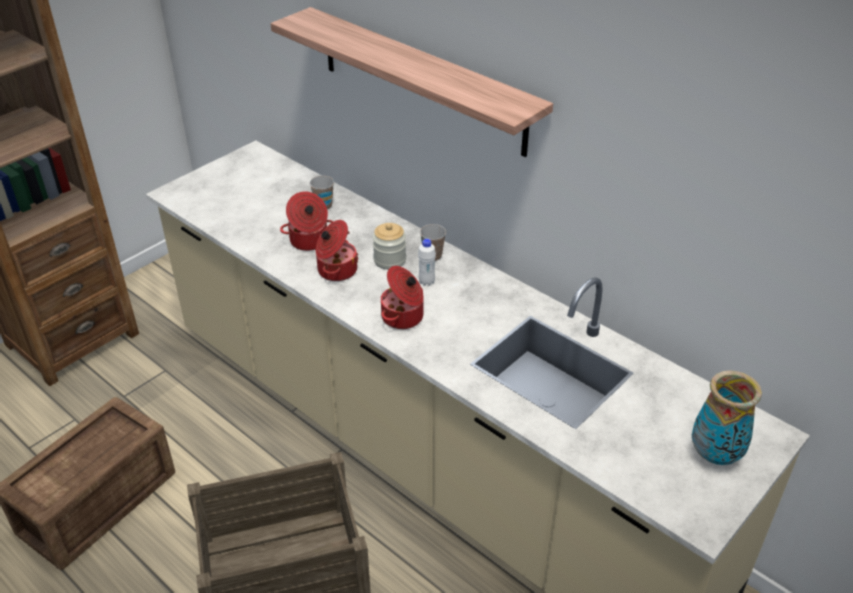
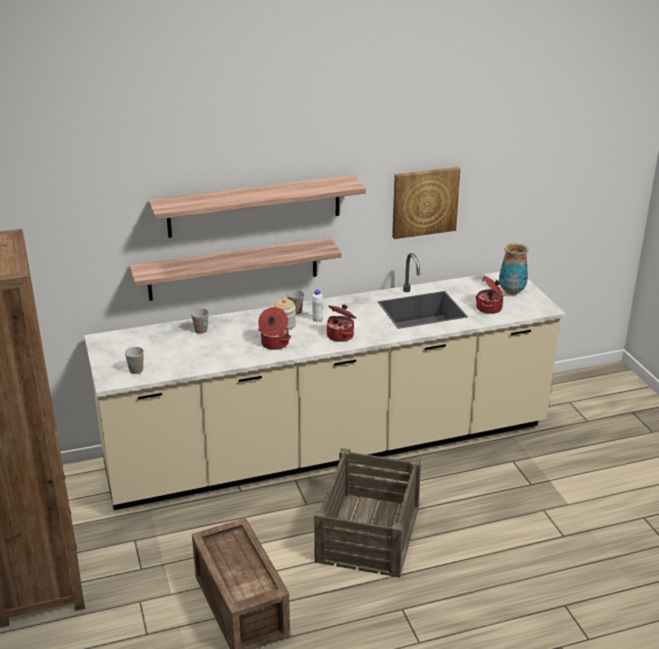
camera: 60 degrees left, 10 degrees down
cooking pot [280,191,334,251] -> cooking pot moved to [476,276,504,314]
none -> cup [124,347,144,374]
none -> shelf [129,238,341,301]
none -> picture [392,167,461,239]

